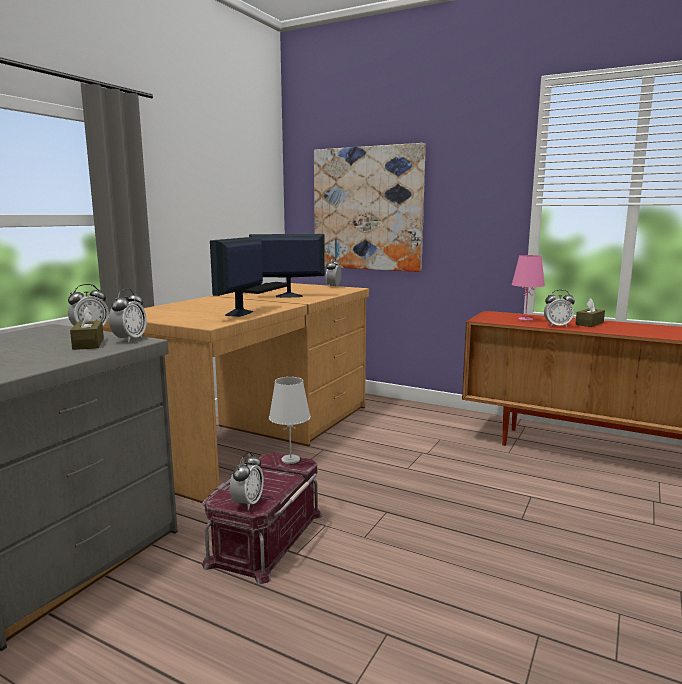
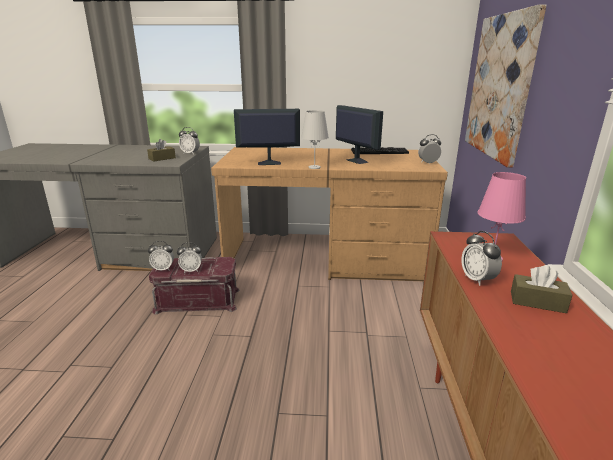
camera: 65 degrees right, 10 degrees up
alarm clock [109,288,147,342] -> alarm clock moved to [177,242,202,273]
white table lamp [269,377,311,464] -> white table lamp moved to [301,110,329,169]

